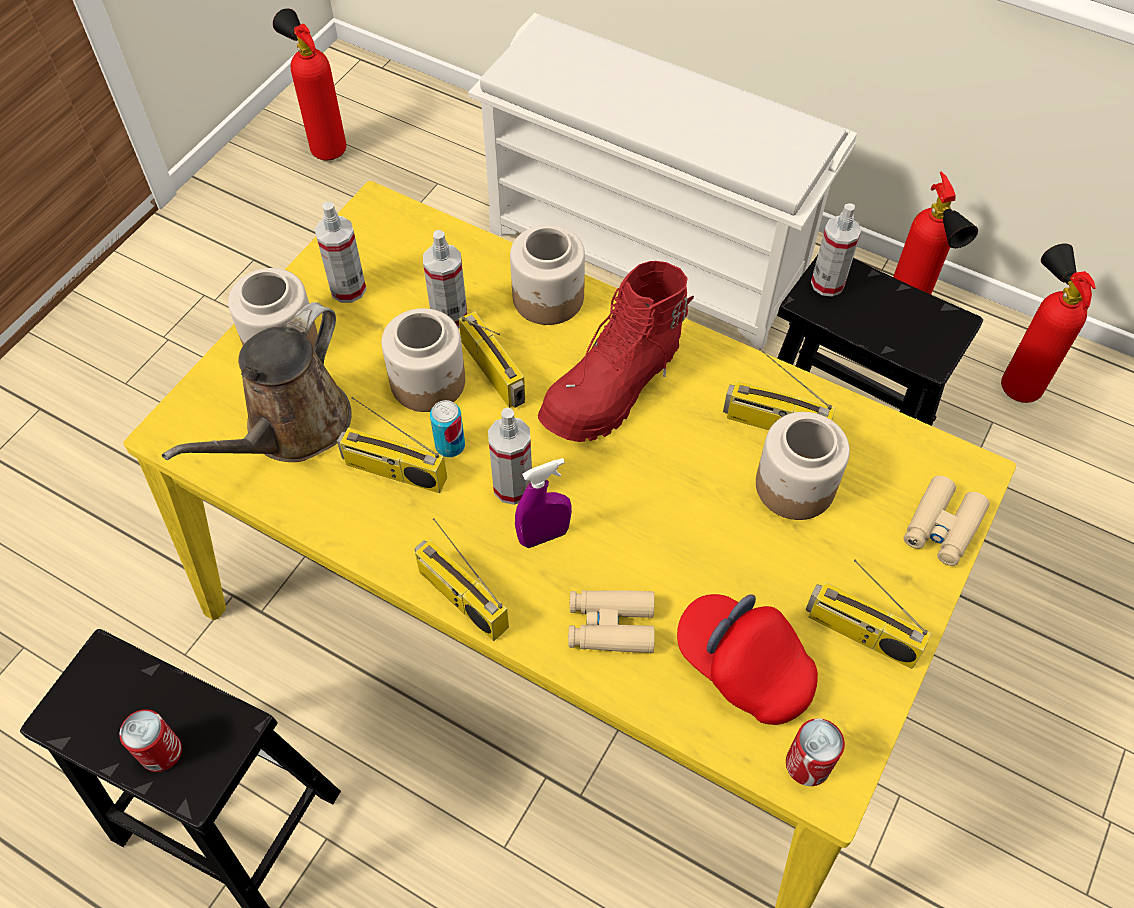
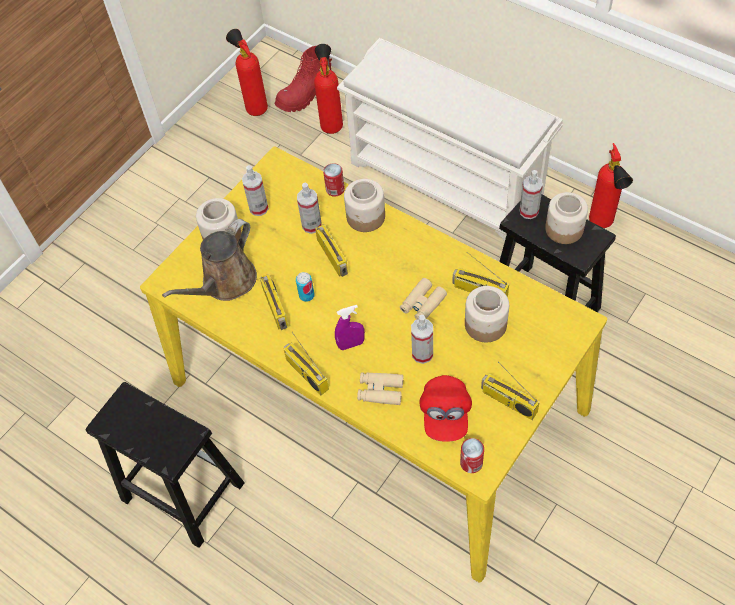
camera: 10 degrees right, 0 degrees up
can [119,709,182,772] -> can moved to [323,163,345,197]
radio [337,397,447,493] -> radio turned 135 degrees counterclockwise [260,274,288,330]
jar [381,308,465,412] -> jar moved to [545,192,588,244]
spray bottle [488,408,532,505] -> spray bottle moved to [411,315,433,364]
red boot [538,261,694,442] -> red boot moved to [275,46,332,112]
red cap [677,594,818,725] -> red cap turned 135 degrees counterclockwise [419,375,472,442]
beige binoculars [903,475,990,566] -> beige binoculars moved to [400,278,447,320]
fire extinguisher [1001,243,1096,403] -> fire extinguisher moved to [314,44,343,134]

